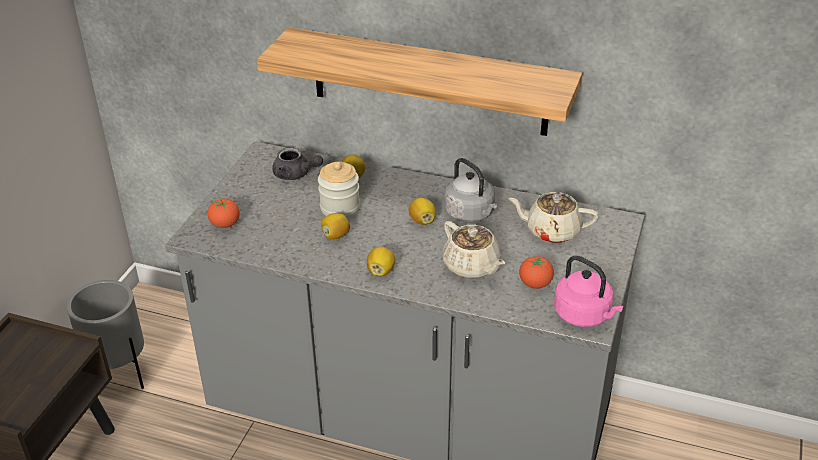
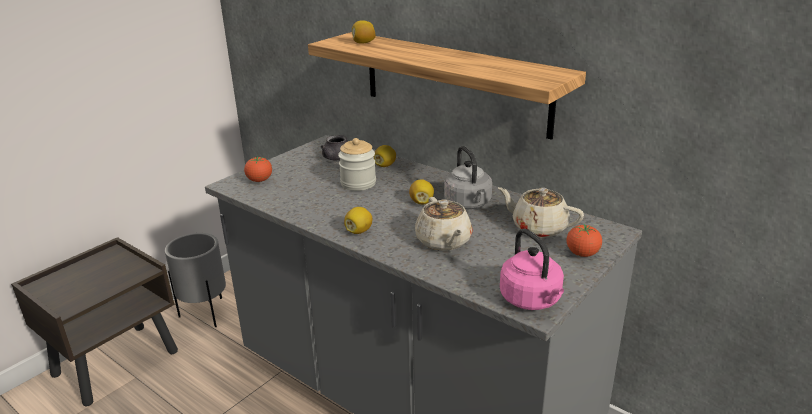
camera: 20 degrees right, 10 degrees down
lemon [321,213,350,240] -> lemon moved to [352,20,376,44]
tomato [519,256,554,289] -> tomato moved to [567,224,602,257]

